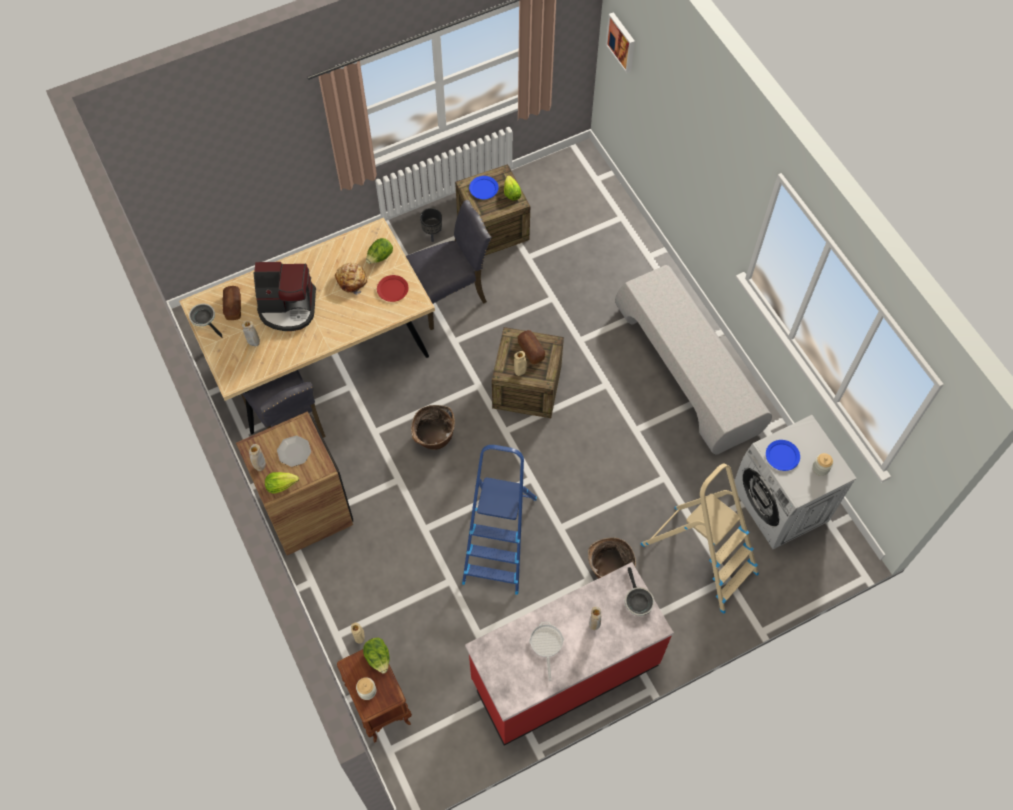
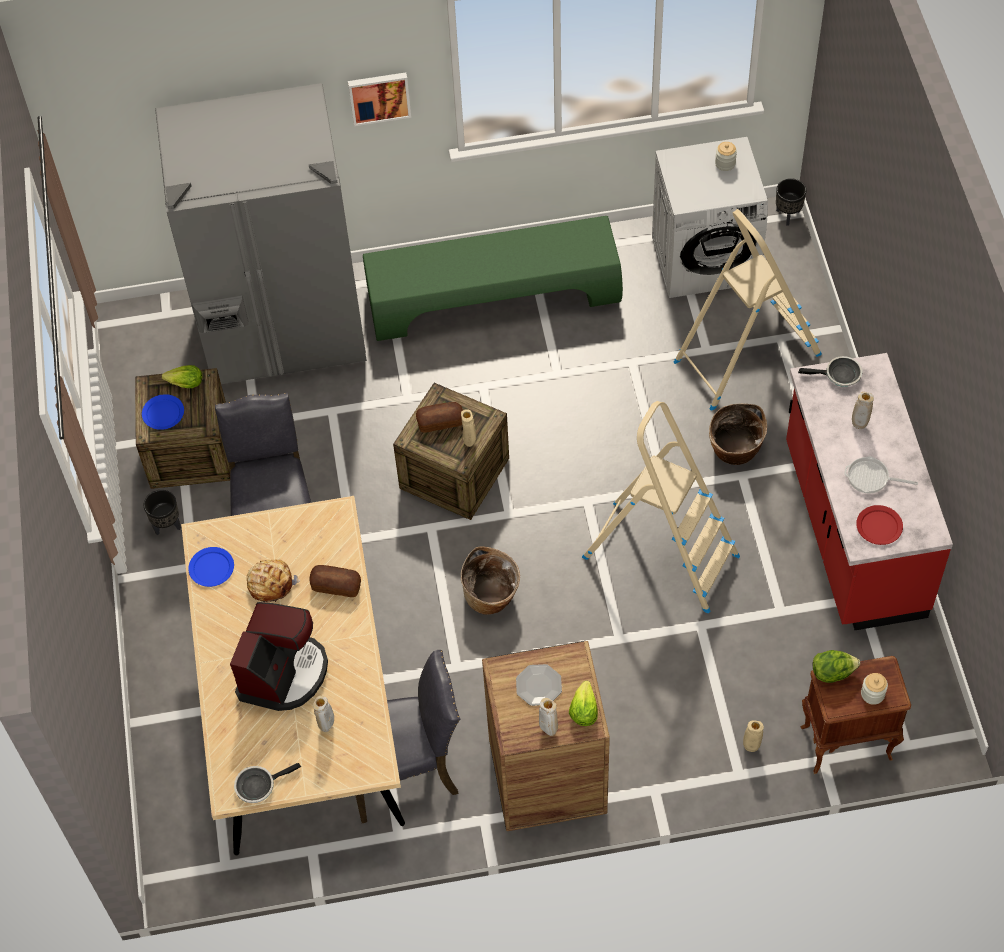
camera: 70 degrees left, 5 degrees down
bread [223,286,241,320] -> bread moved to [309,565,361,597]
lettuce [366,238,393,264] -> none
red plate [377,275,409,302] -> red plate moved to [856,505,903,545]
blue step ladder [462,445,537,595] -> beige step ladder [582,401,740,613]
picture [606,12,635,73] -> picture moved to [348,72,411,126]
grey bench [615,265,772,455] -> green bench [363,216,623,341]
blue plate [766,440,800,471] -> blue plate moved to [188,547,234,587]
none -> grey fridge [155,83,367,384]
none -> black planter [776,178,806,226]

